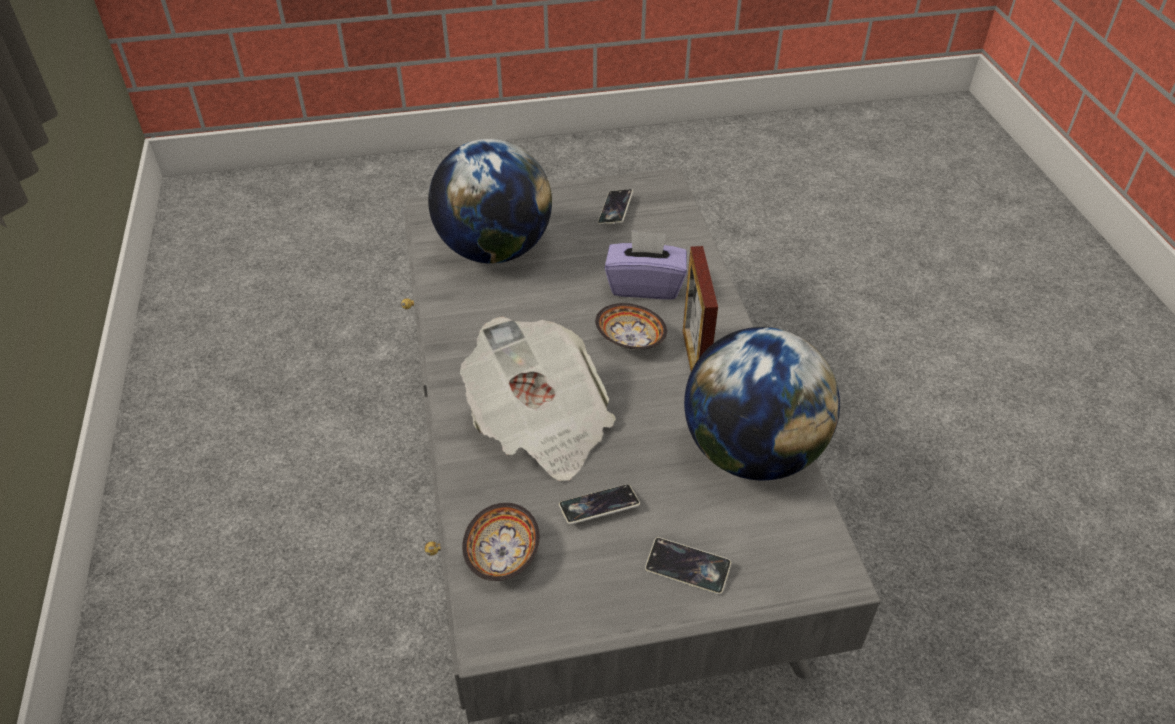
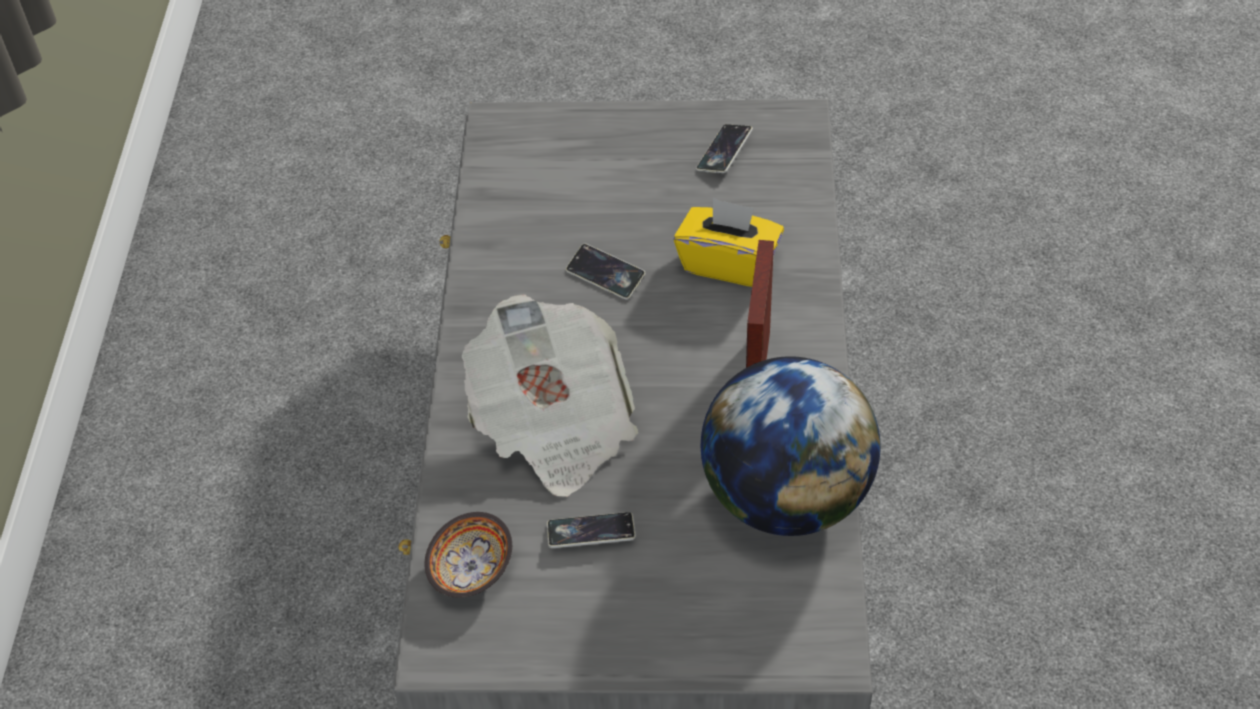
camera: 15 degrees right, 5 degrees up
globe [428,139,552,264] -> none
bowl [595,303,667,350] -> none
purple tissue box [605,230,687,300] -> yellow tissue box [674,197,784,287]
phone [645,537,731,595] -> phone moved to [566,243,646,300]

